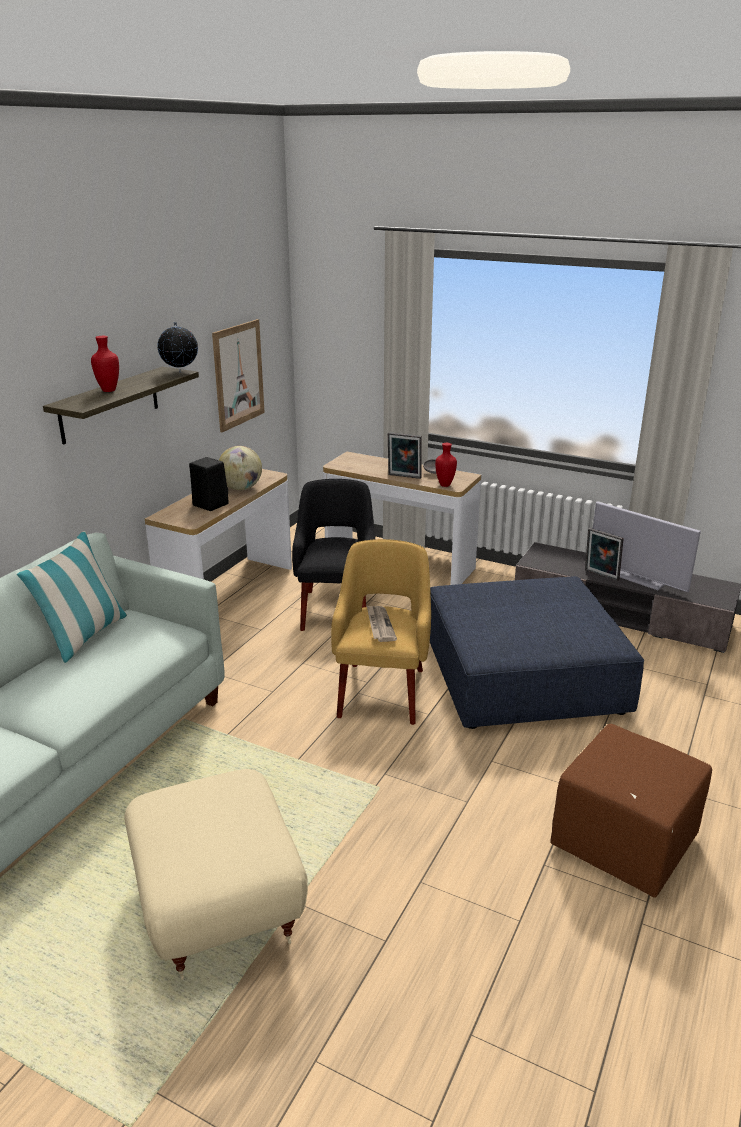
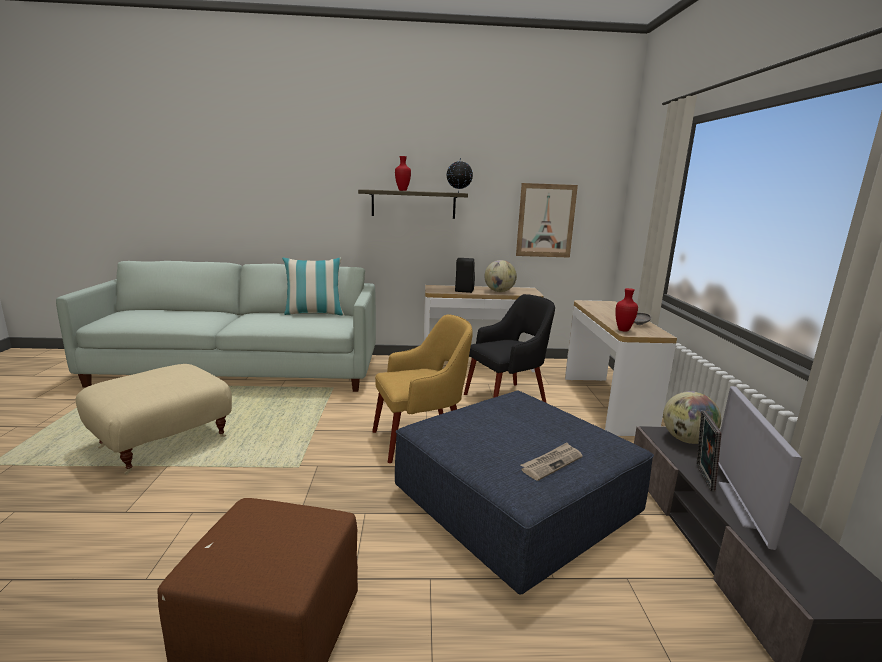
camera: 60 degrees right, 10 degrees down
newspaper [367,606,397,642] -> newspaper moved to [521,442,583,481]
picture frame [388,432,422,479] -> none
none -> globe [663,391,721,444]

